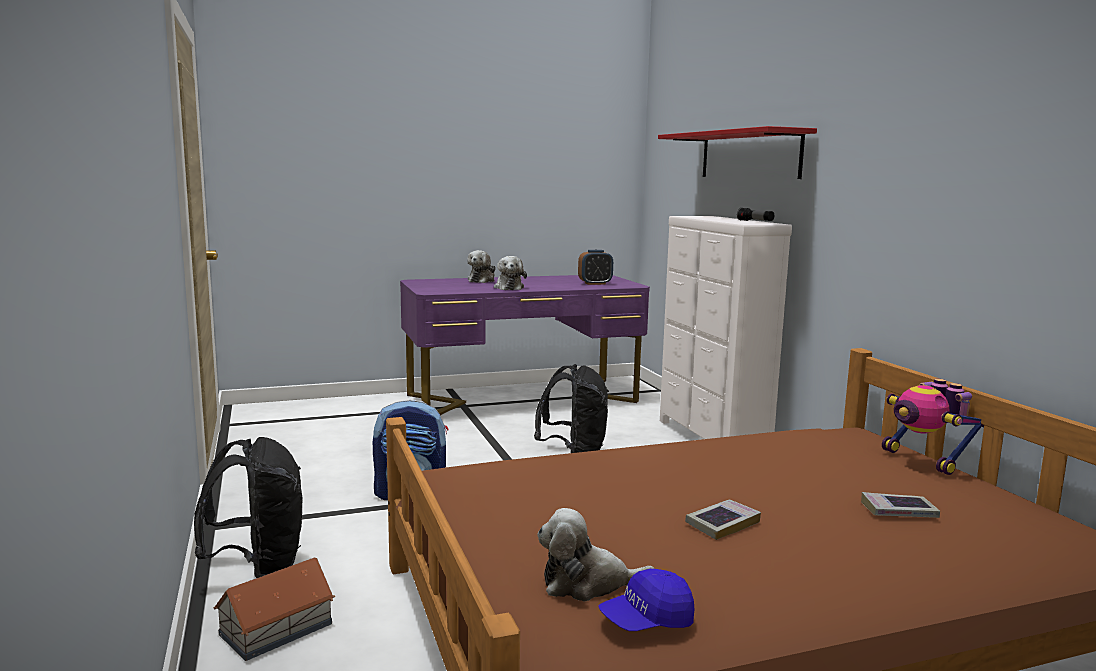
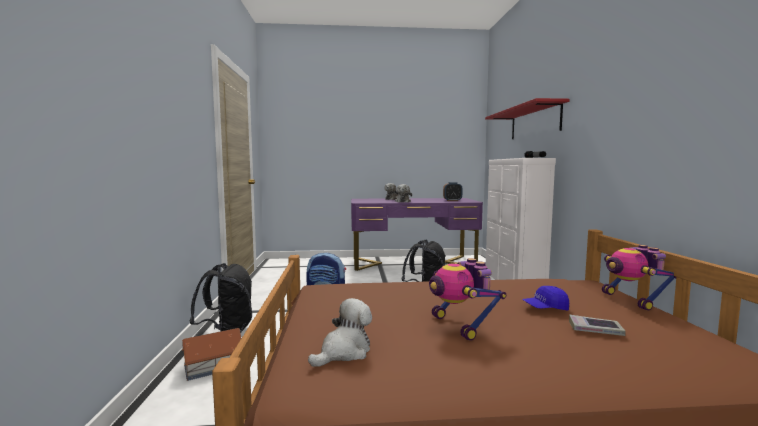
camera: 15 degrees right, 5 degrees down
plush toy [537,508,655,601] -> plush toy turned 120 degrees clockwise [308,298,372,367]
blue cap [598,569,694,631] -> blue cap moved to [522,286,569,310]
book [685,499,761,540] -> toy robot [429,258,506,341]

